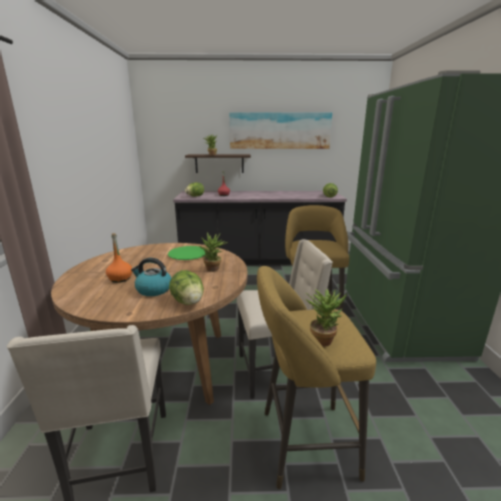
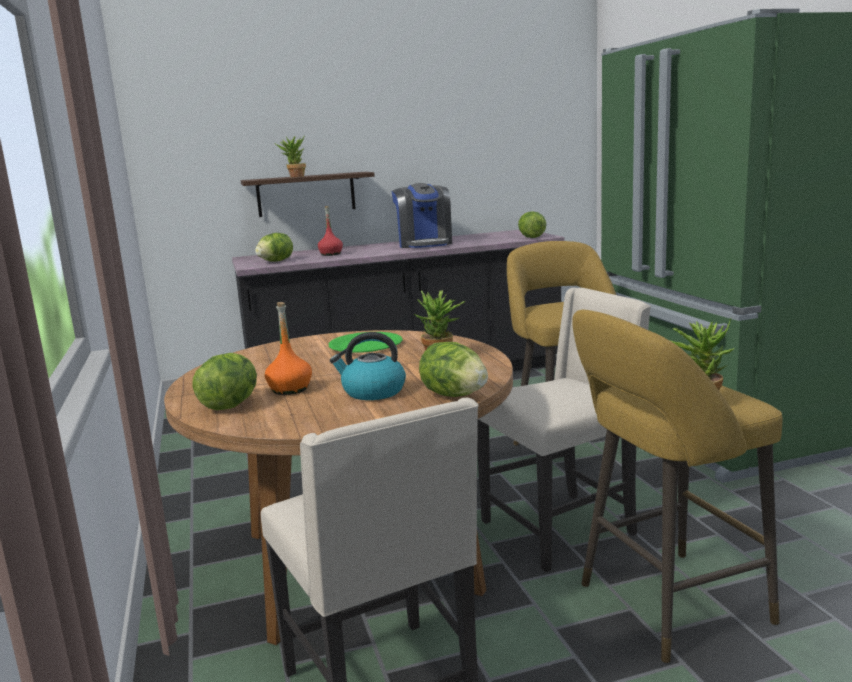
camera: 15 degrees left, 5 degrees down
picture [229,112,332,149] -> none
none -> lettuce [192,353,257,410]
none -> coffee machine [392,183,452,248]

